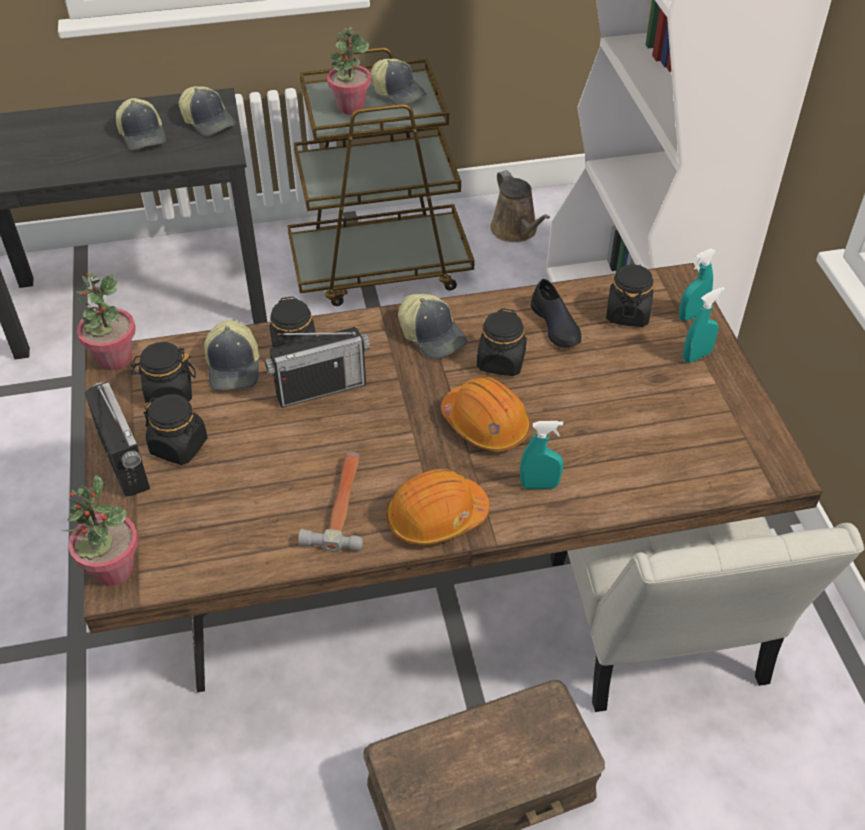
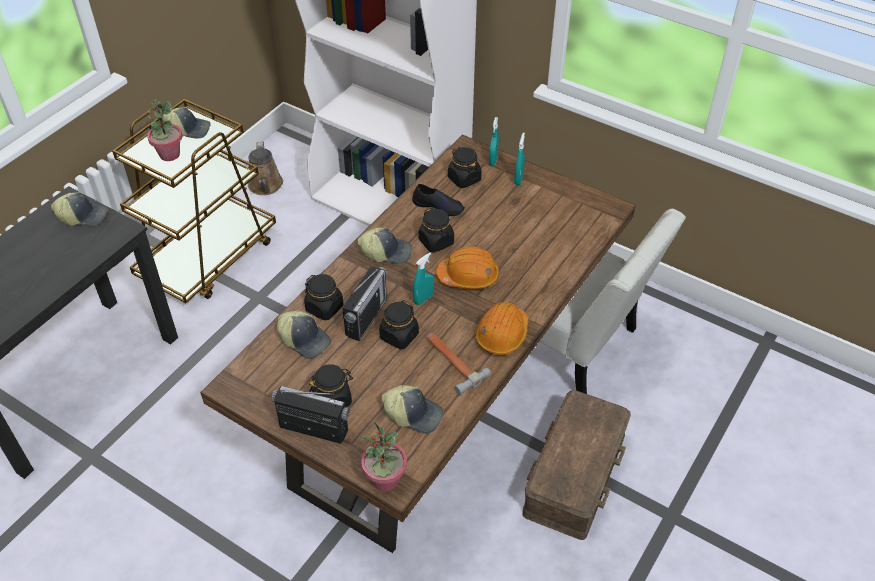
camera: 45 degrees left, 0 degrees up
potted plant [77,271,136,370] -> none
cap [116,98,166,151] -> cap moved to [381,385,444,434]
black jar [131,342,196,403] -> black jar moved to [379,300,419,349]
brown watering can [490,170,550,242] -> brown watering can turned 60 degrees clockwise [248,141,283,195]
turquoise spray bottle [520,421,563,489] -> turquoise spray bottle moved to [413,252,434,305]

